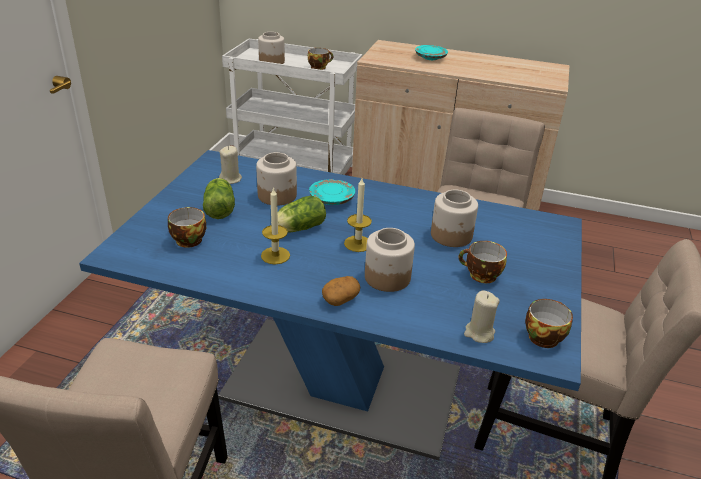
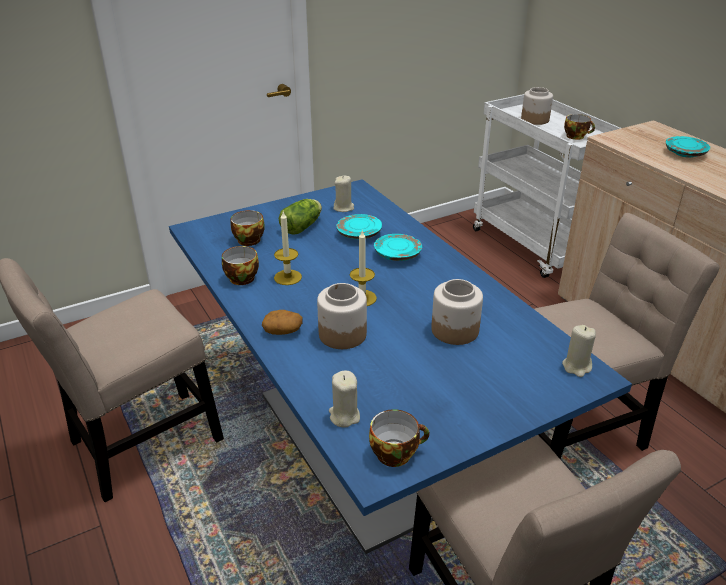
camera: 45 degrees right, 0 degrees up
jar [256,152,297,206] -> turquoise plate [336,214,382,240]
lettuce [278,196,326,233] -> none
cup [459,241,507,283] -> cup moved to [222,246,259,285]
none -> beige candle [562,325,596,377]

